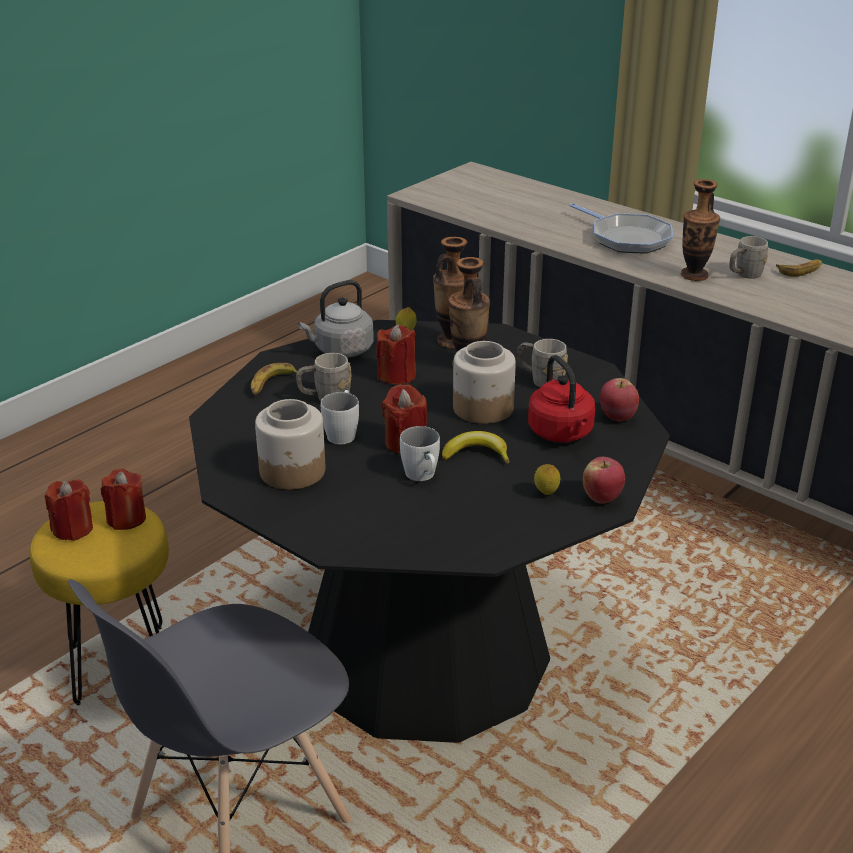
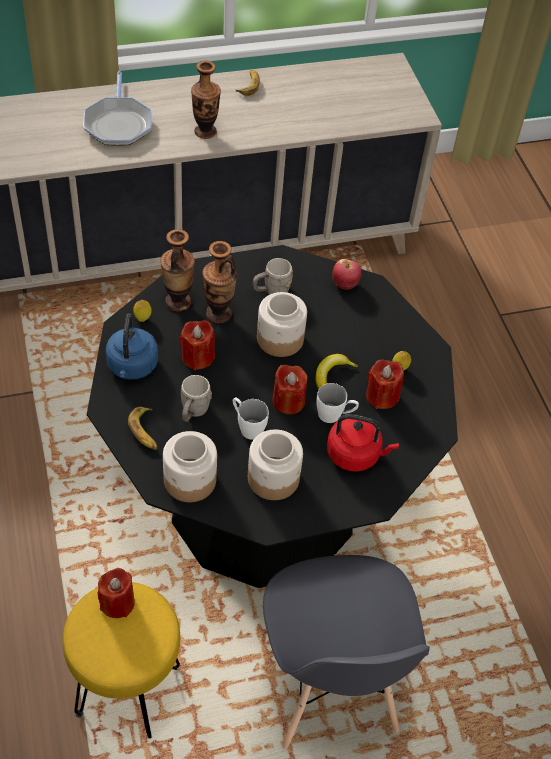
camera: 60 degrees left, 20 degrees up
red candle [45,479,93,541] -> red candle moved to [366,359,404,409]
grey kettle [298,280,374,358] -> blue kettle [106,313,158,380]
red kettle [528,355,595,442] -> red kettle moved to [327,414,399,472]
frying pan [569,203,673,253] -> frying pan turned 90 degrees clockwise [83,71,152,146]
apple [583,457,625,504] -> none
grey mug [729,236,768,279] -> none
none -> jar [163,431,217,502]

